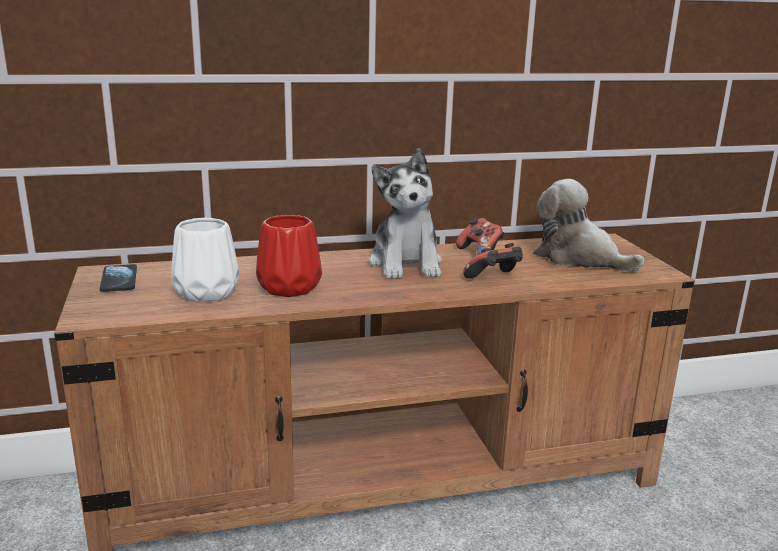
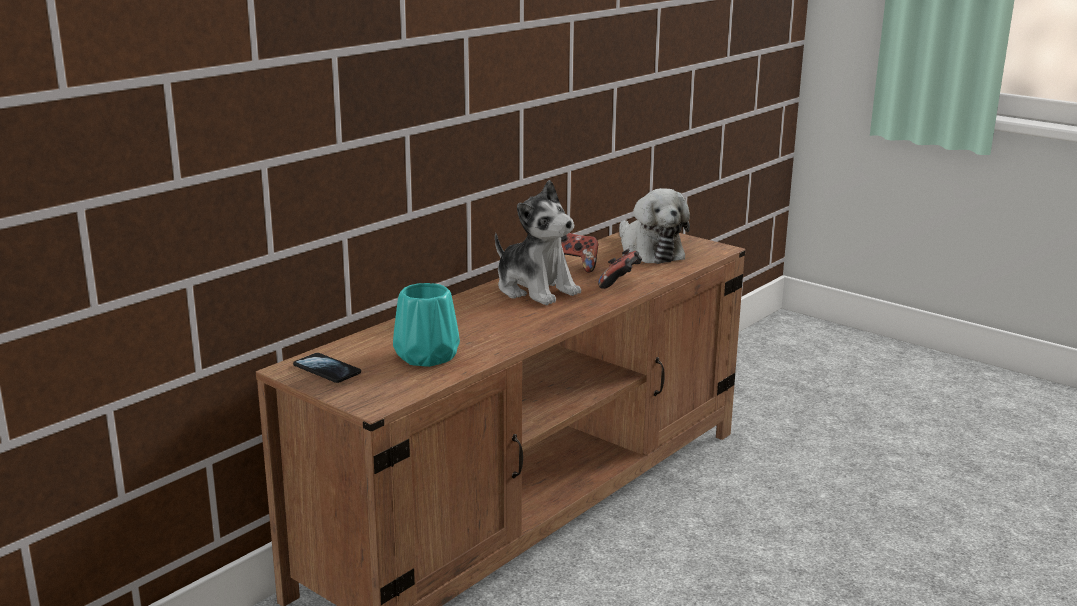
camera: 35 degrees left, 0 degrees up
white vase [171,218,239,301] -> turquoise vase [393,283,460,367]
red vase [256,215,322,297] -> none
plush toy [533,179,644,271] -> plush toy turned 120 degrees counterclockwise [619,188,690,264]

